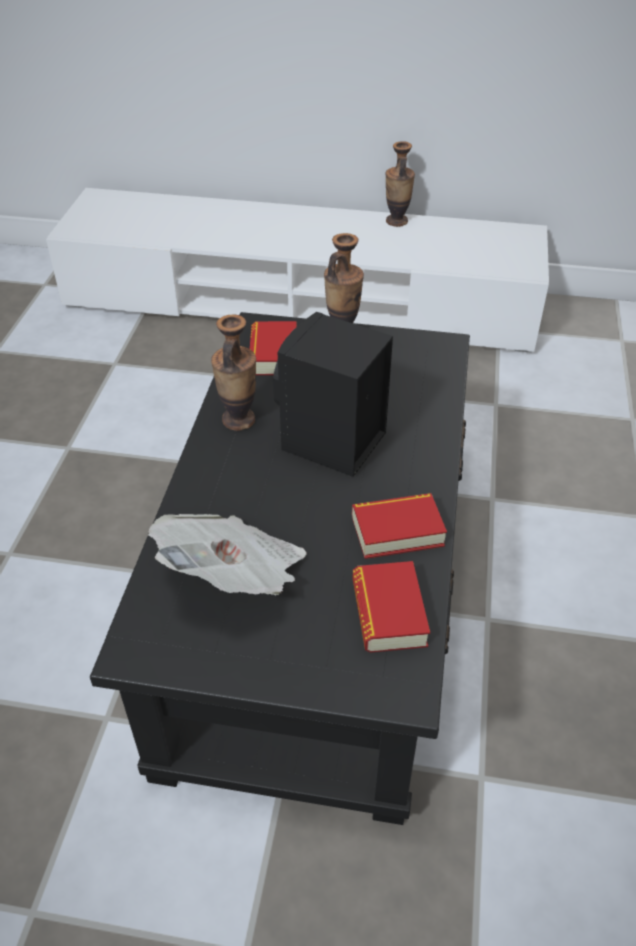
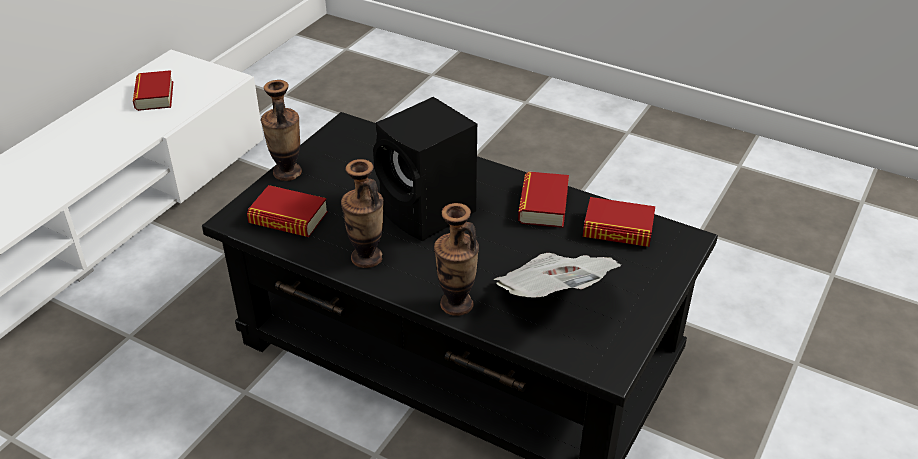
camera: 70 degrees left, 5 degrees down
vase [386,141,415,227] -> vase moved to [434,203,479,316]
none -> book [133,70,173,111]

